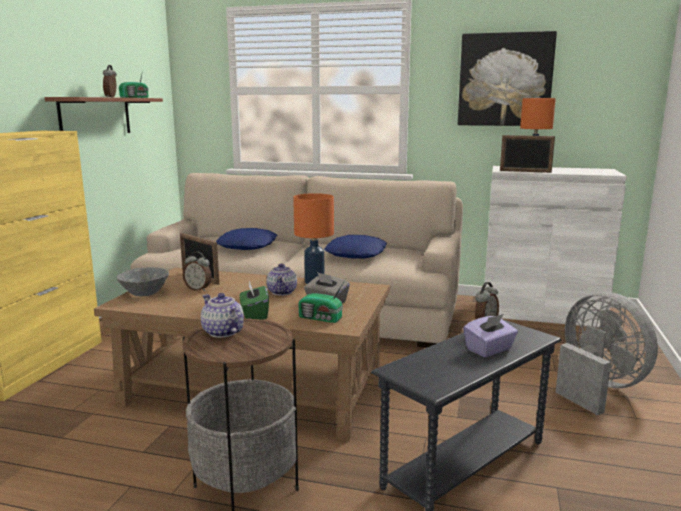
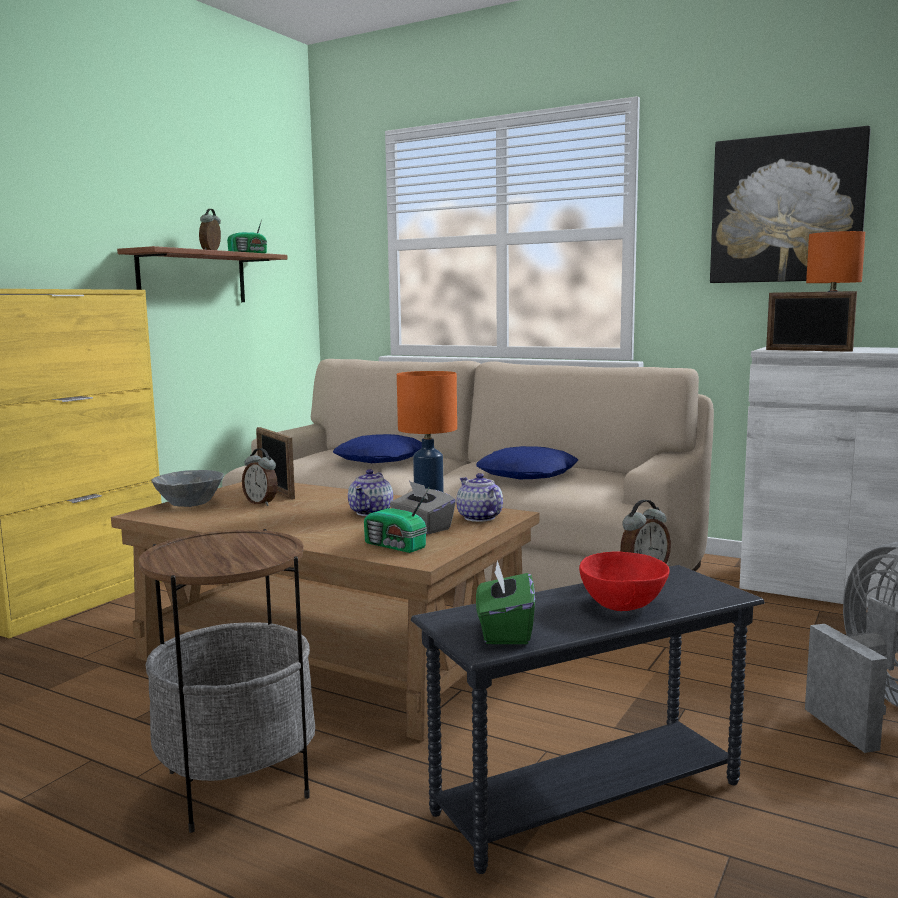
camera: 15 degrees right, 5 degrees down
teapot [201,293,244,338] -> teapot moved to [456,473,503,522]
green tissue box [240,281,269,320] -> green tissue box moved to [476,560,535,644]
purple tissue box [463,314,518,357] -> red bowl [579,552,670,611]

